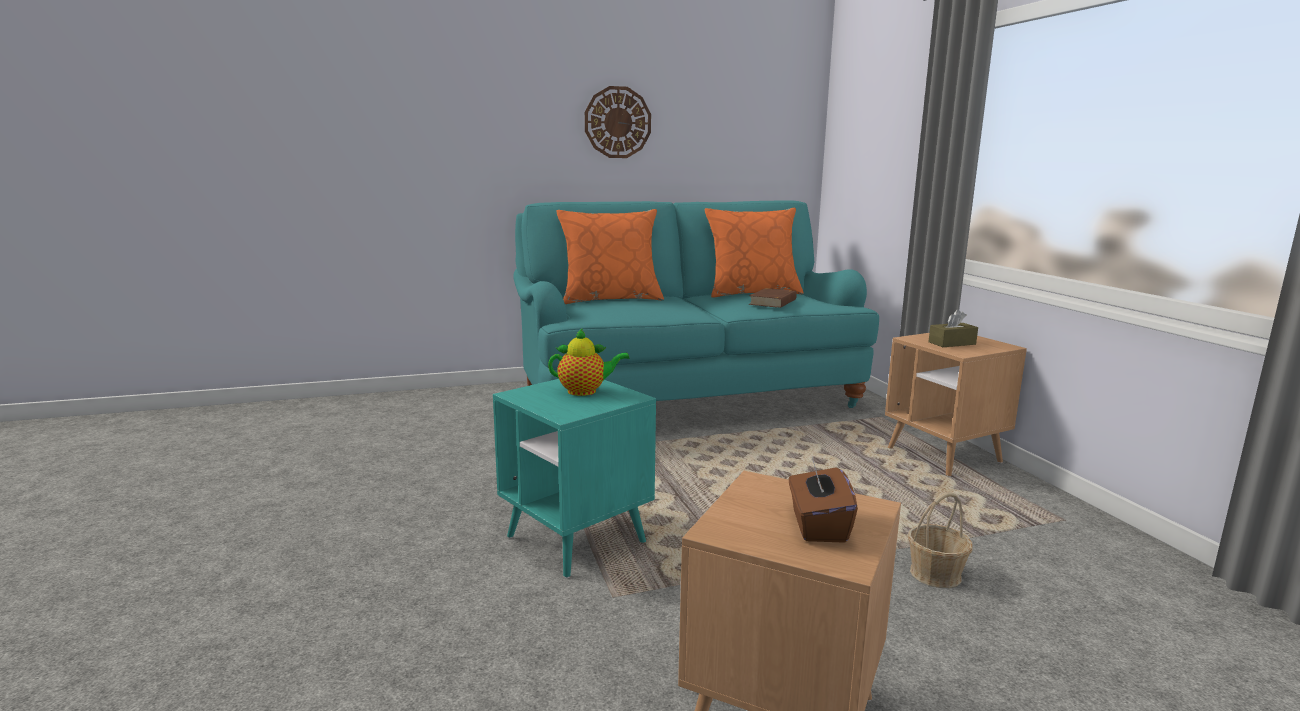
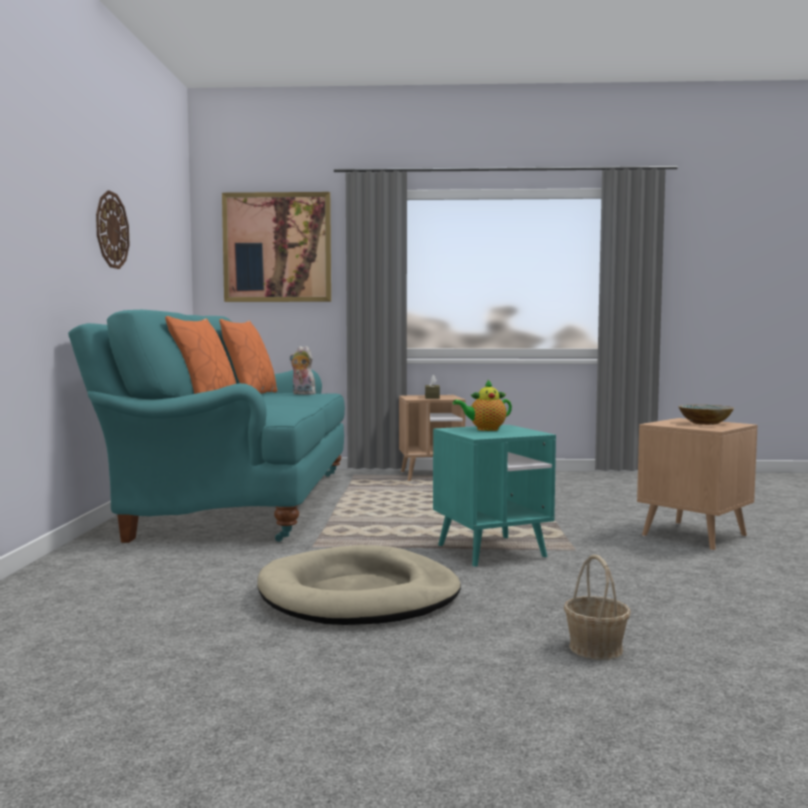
camera: 70 degrees left, 10 degrees down
teapot [548,328,630,396] -> teapot turned 120 degrees counterclockwise [453,379,512,431]
brown book [749,288,797,308] -> plush toy [290,346,316,395]
brown tissue box [789,457,858,543] -> bowl [678,405,734,425]
basket [908,493,973,588] -> basket moved to [564,554,631,660]
none -> picture [222,192,331,302]
none -> beige dog bed [257,545,461,625]

